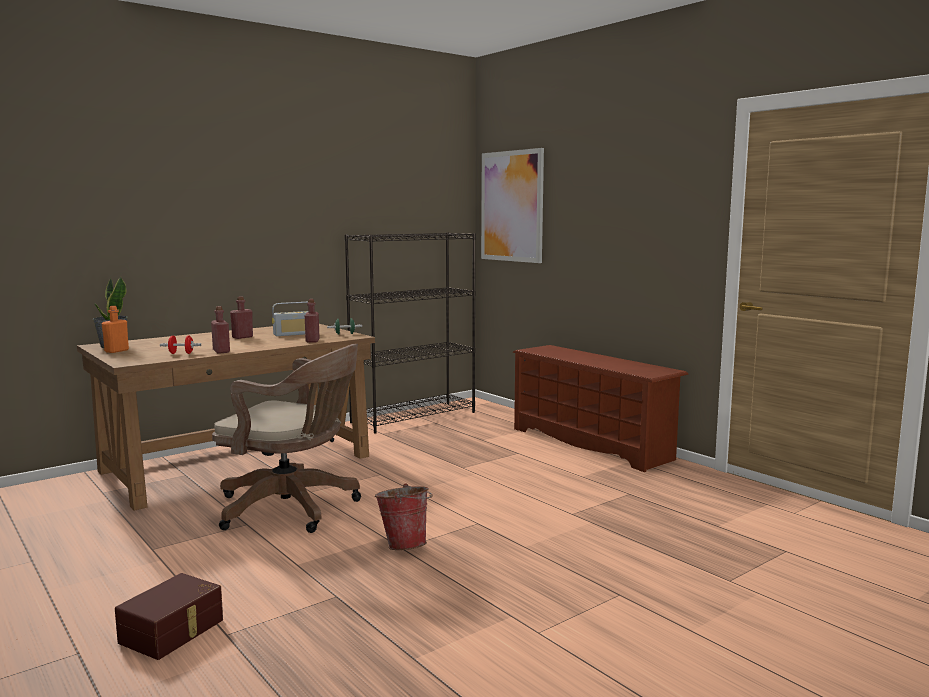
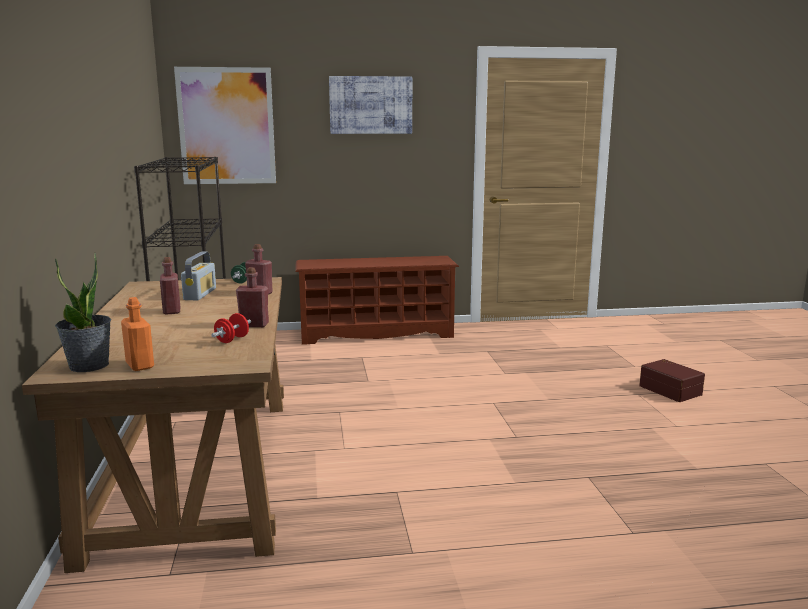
camera: 60 degrees left, 5 degrees up
brown storage box [115,573,223,660] -> brown storage box moved to [639,359,705,402]
brown office chair [212,344,361,533] -> none
bucket [375,484,433,550] -> none
none -> picture [329,76,412,134]

